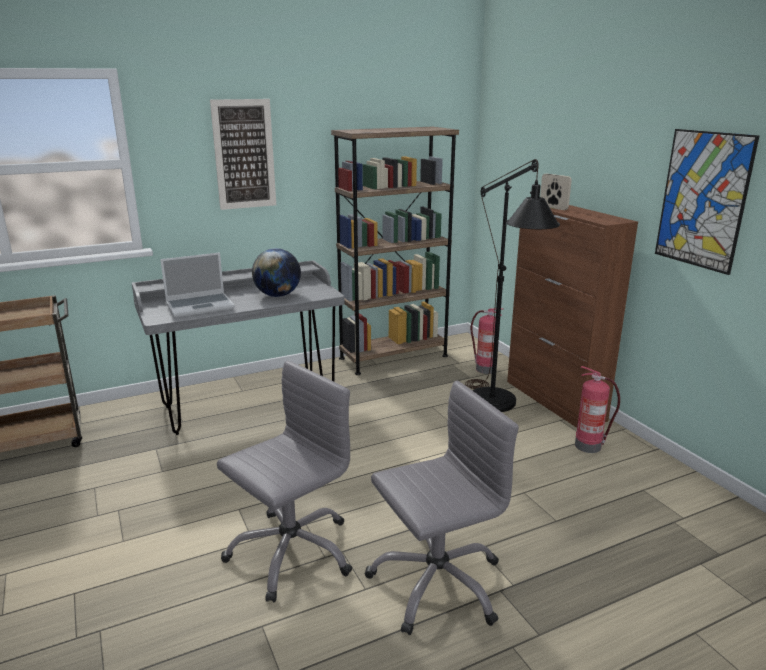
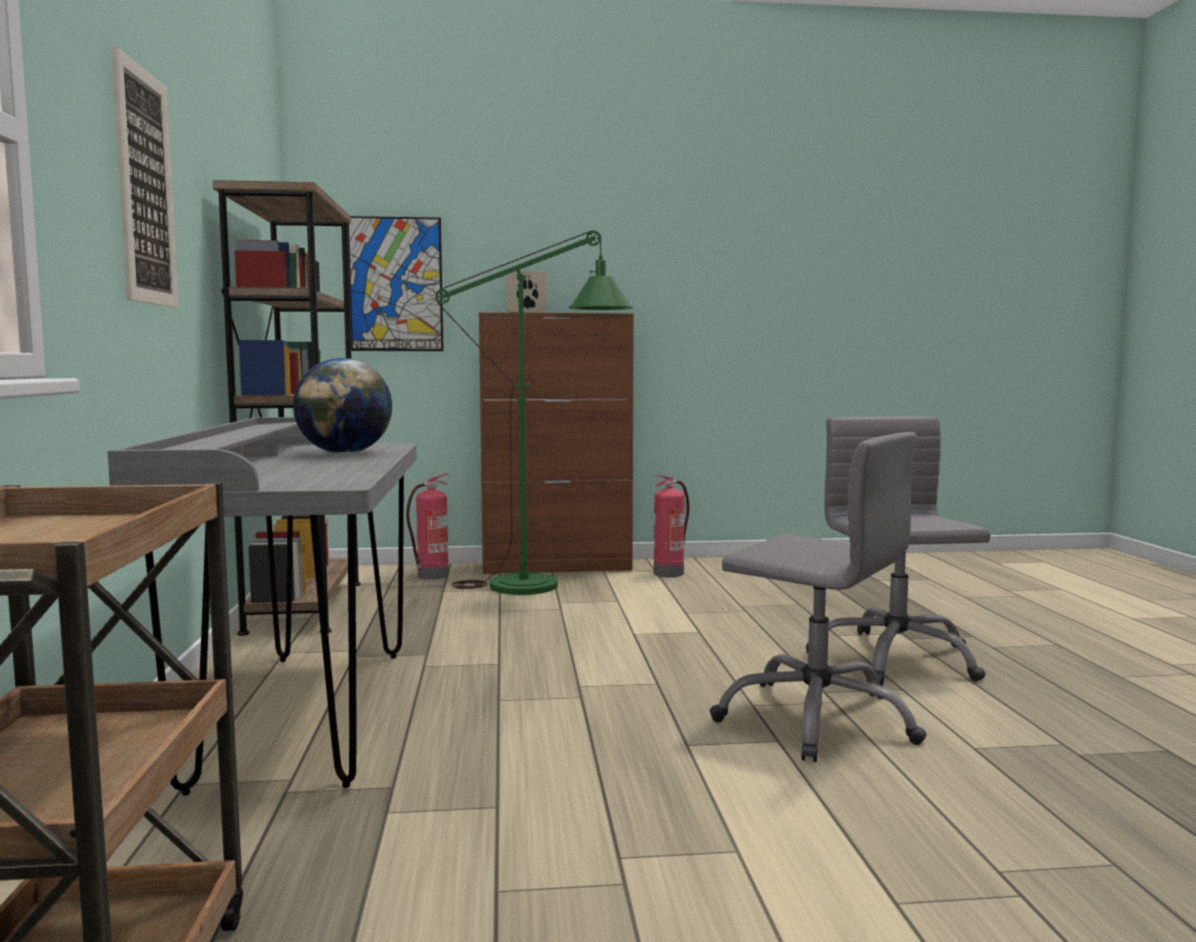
camera: 70 degrees left, 15 degrees down
laptop [160,252,235,317] -> none
grey office chair [217,360,352,603] -> grey office chair turned 150 degrees clockwise [710,432,927,762]
black floor lamp [465,159,560,412] -> green floor lamp [435,230,633,595]
picture [655,129,759,275] -> picture moved to [347,216,444,351]

